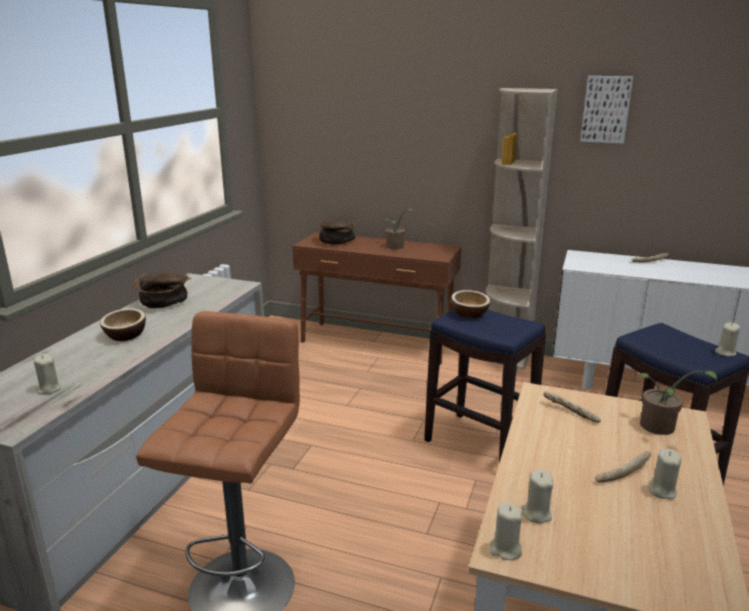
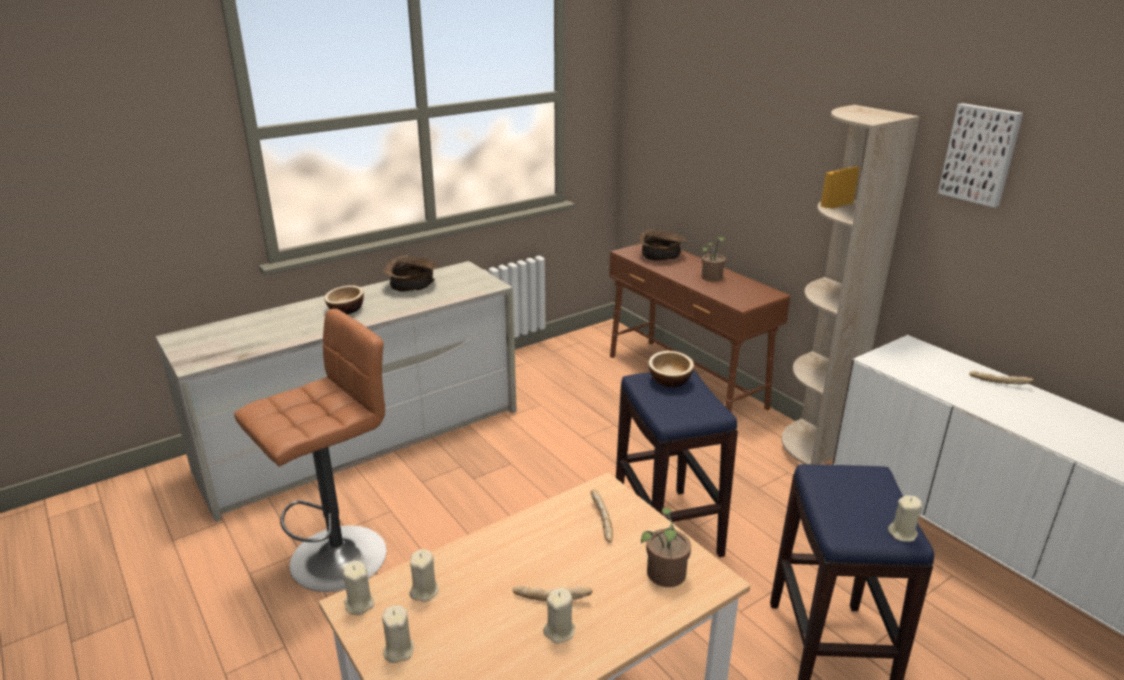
camera: 35 degrees right, 5 degrees up
beige candle [34,354,61,395] -> beige candle moved to [382,605,414,663]

